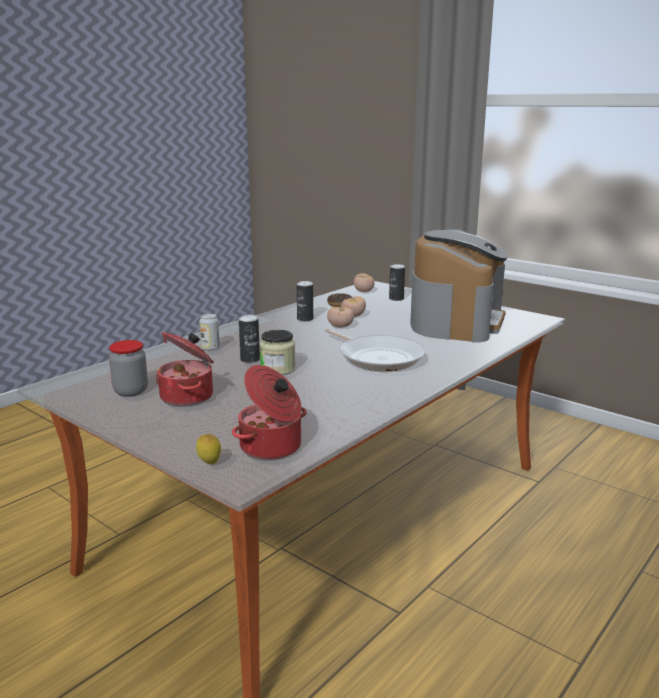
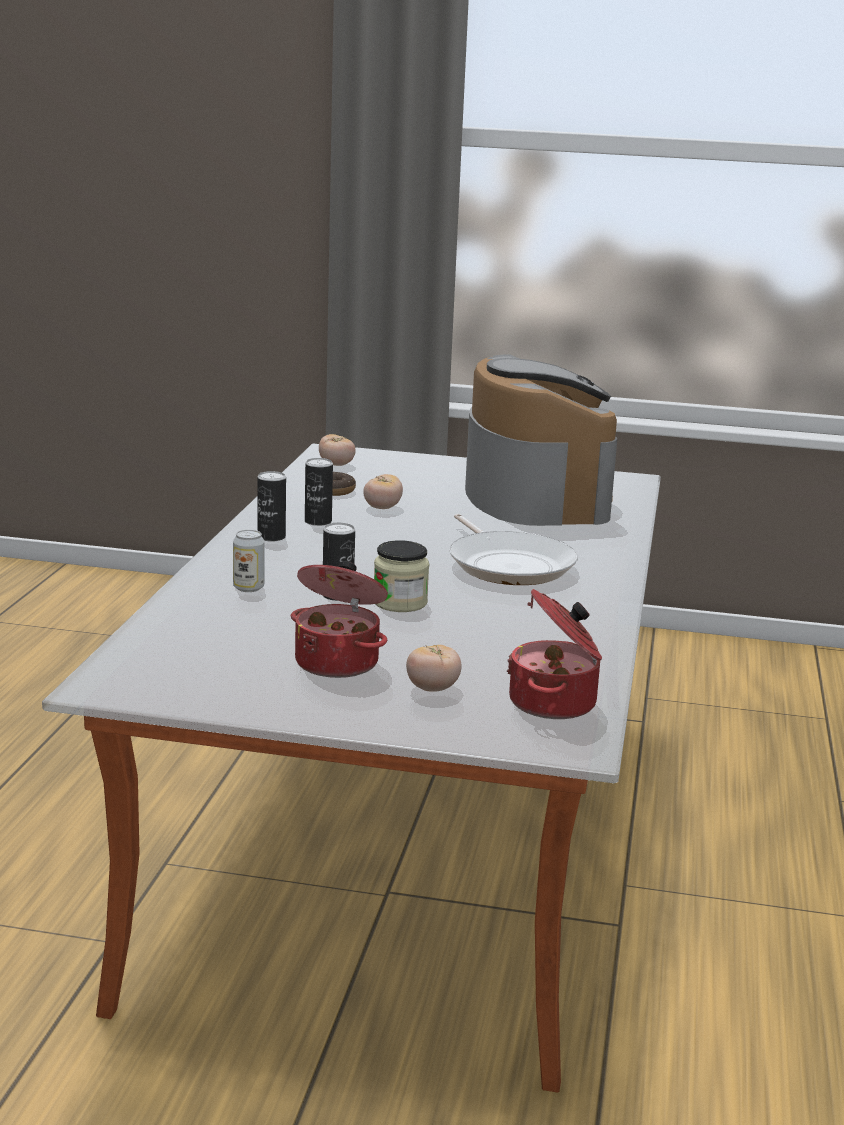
camera: 30 degrees left, 0 degrees up
jar [109,340,148,397] -> none
lemon [196,434,221,464] -> none
frying pan [325,329,426,371] -> frying pan turned 45 degrees clockwise [449,514,578,585]
tomato [327,306,354,328] -> tomato moved to [406,645,461,692]
can [389,264,405,301] -> can moved to [257,471,286,542]

